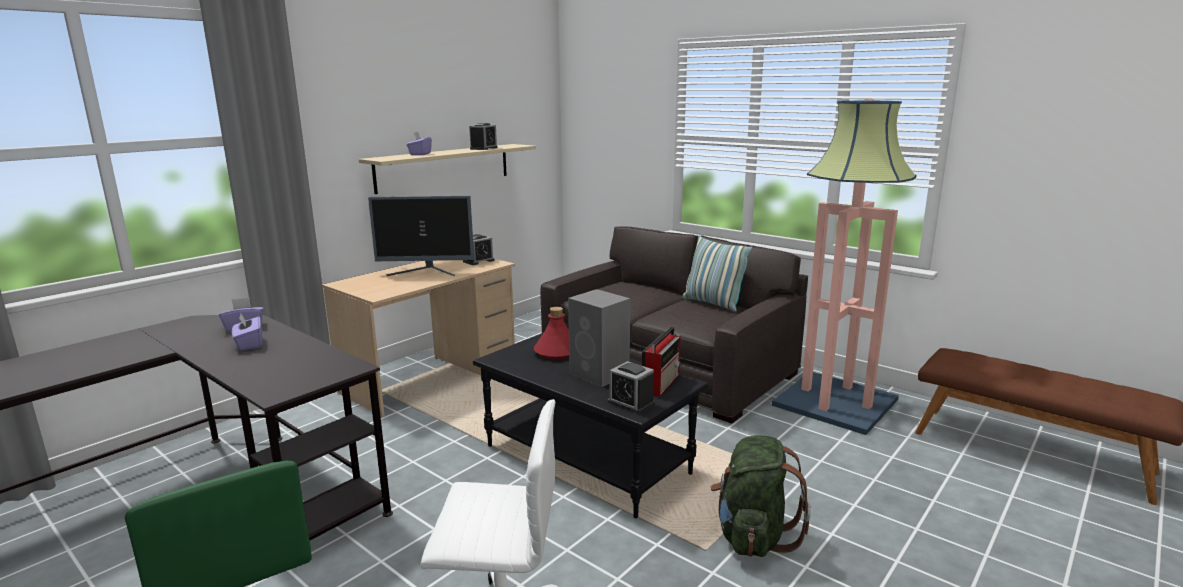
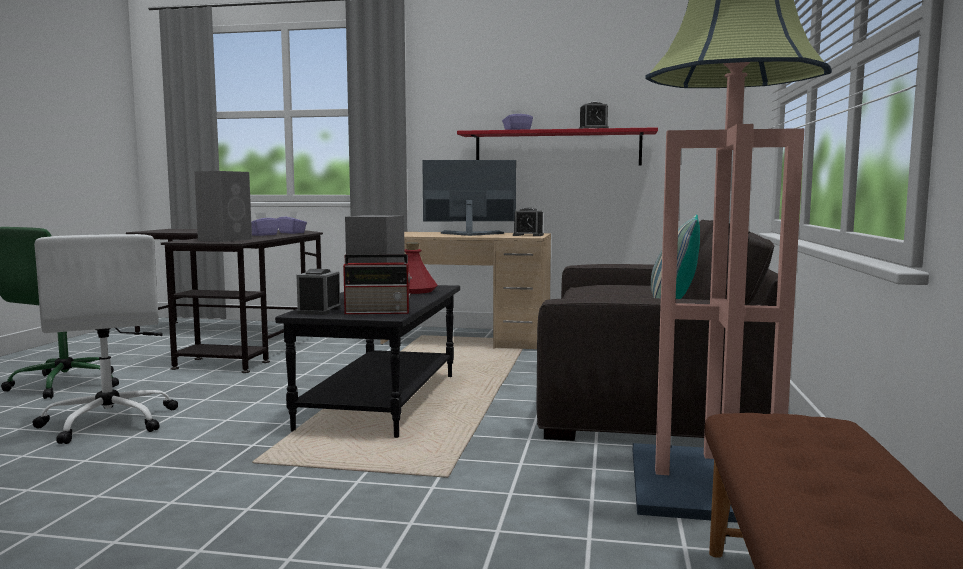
camera: 60 degrees right, 10 degrees down
beige shelf [359,144,536,194] -> red shelf [457,127,658,166]
monitor [368,196,474,277] -> monitor turned 120 degrees clockwise [422,160,516,236]
green backpack [710,435,811,557] -> none
none -> grey speaker [194,171,252,242]

